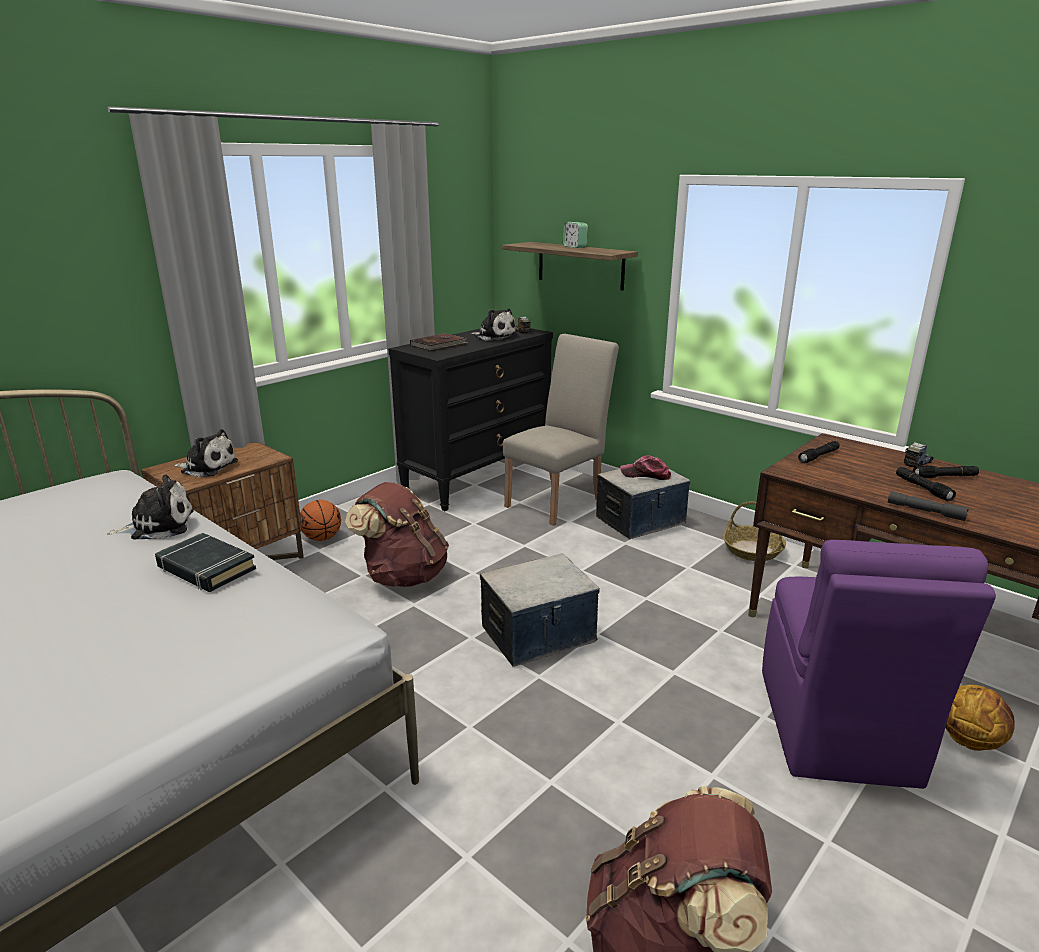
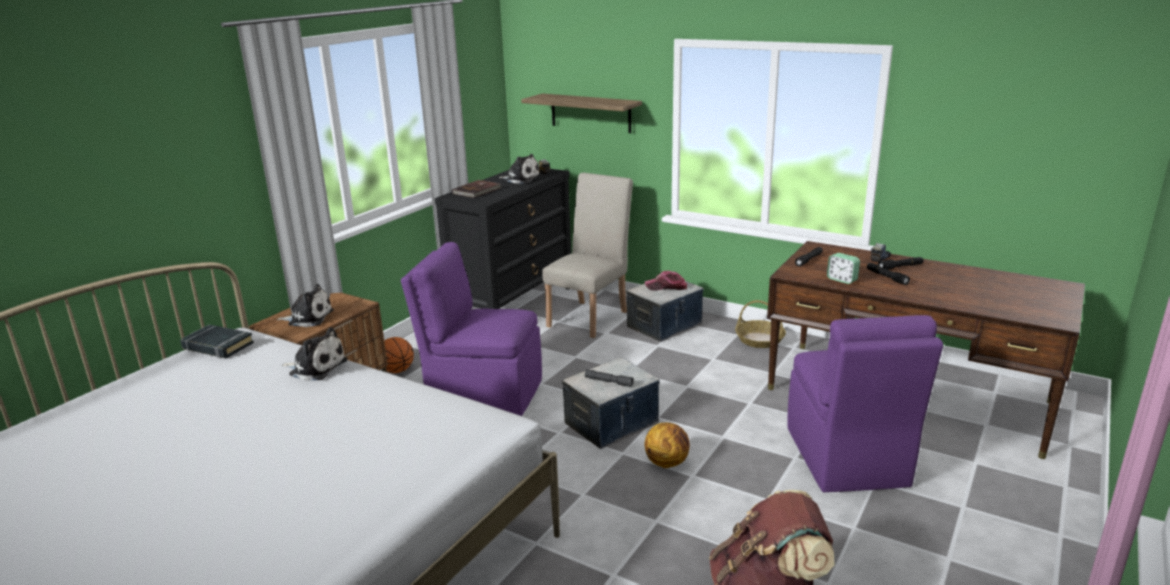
camera: 10 degrees left, 0 degrees up
plush toy [107,475,194,539] -> plush toy turned 45 degrees clockwise [282,327,347,381]
black book [155,533,256,592] -> black book moved to [180,324,254,358]
brown backpack [345,482,449,587] -> purple chair [401,242,542,416]
alarm clock [563,222,588,248] -> alarm clock moved to [827,253,860,284]
grey flashlight [888,492,969,521] -> grey flashlight moved to [585,369,634,387]
basketball [945,685,1015,751] -> basketball moved to [645,422,690,468]

